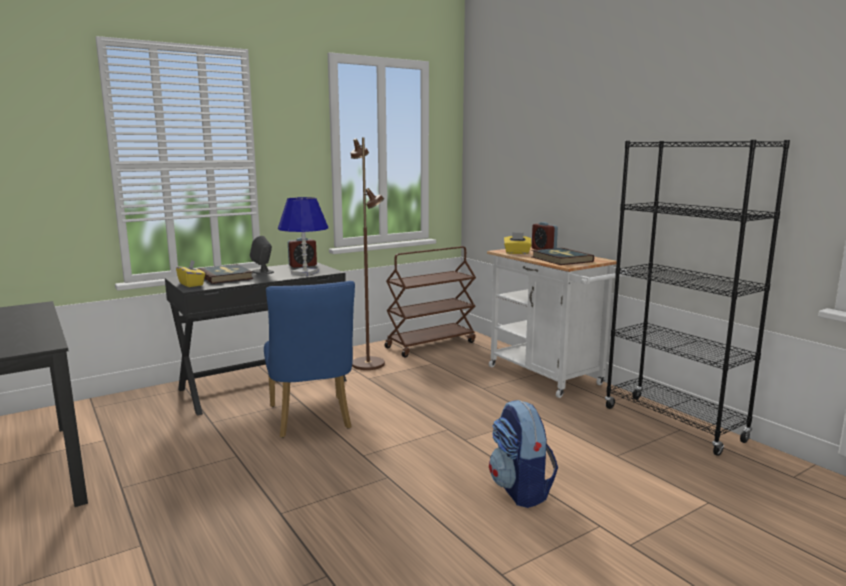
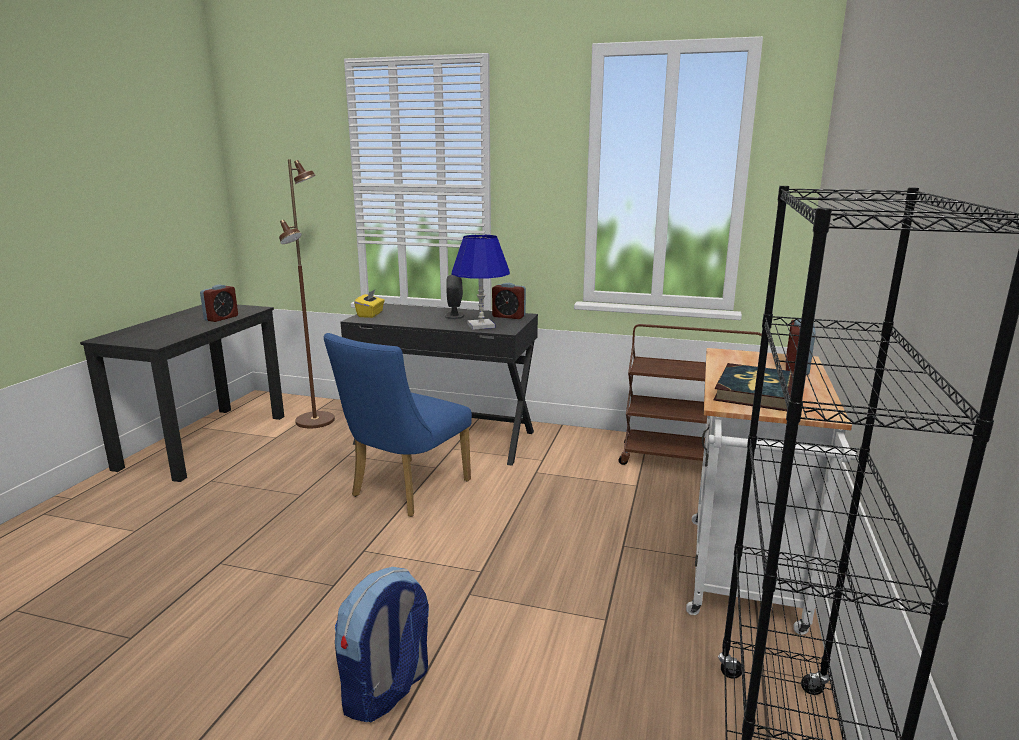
camera: 50 degrees right, 5 degrees up
book [198,264,254,284] -> none
brown floor lamp [350,138,385,370] -> brown floor lamp moved to [279,159,335,428]
yellow tissue box [504,232,532,254] -> none
none -> alarm clock [200,285,238,322]

